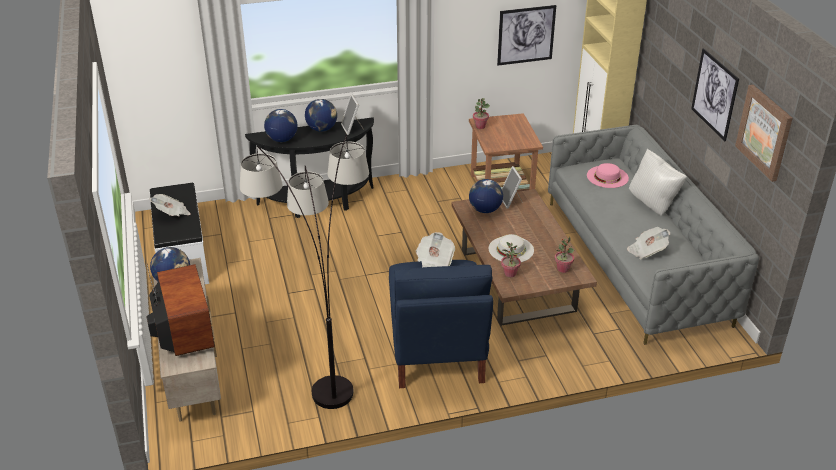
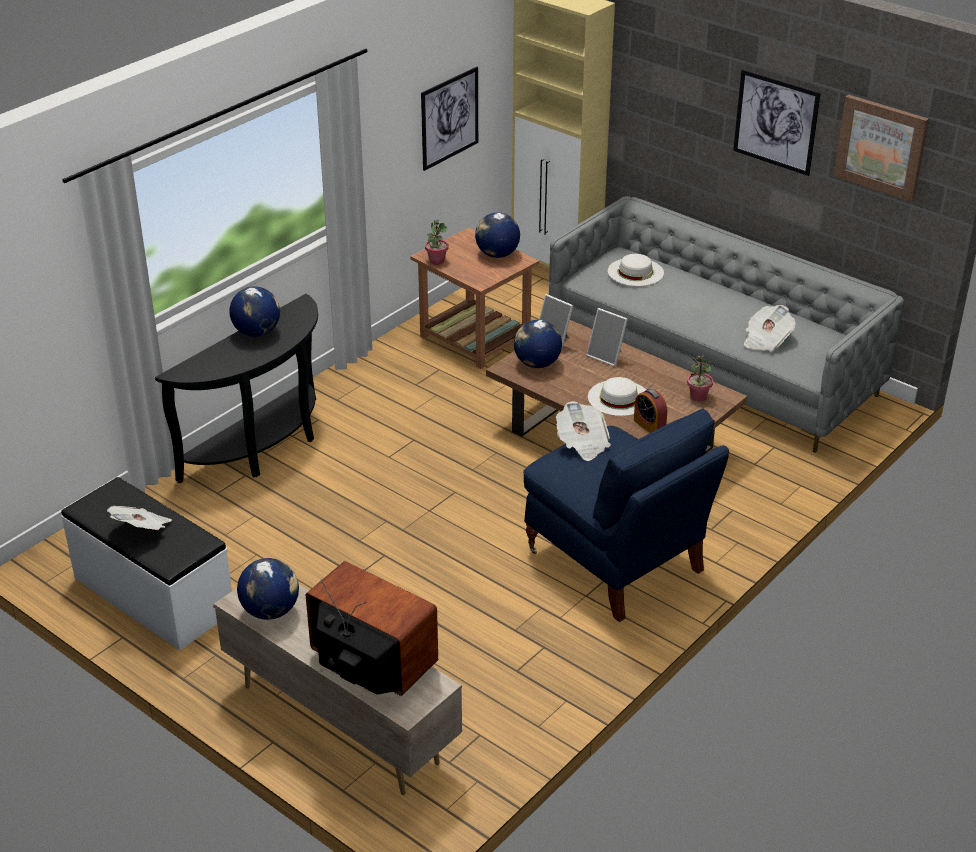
camera: 35 degrees left, 0 degrees up
floor lamp [240,134,369,409] -> none
globe [264,109,298,142] -> globe moved to [475,212,520,258]
picture frame [341,94,363,135] -> picture frame moved to [586,308,628,367]
potted plant [501,242,521,277] -> alarm clock [634,389,667,433]
pink hat [587,163,629,188] -> white hat [608,254,664,286]
white pillow [629,149,687,216] -> none

